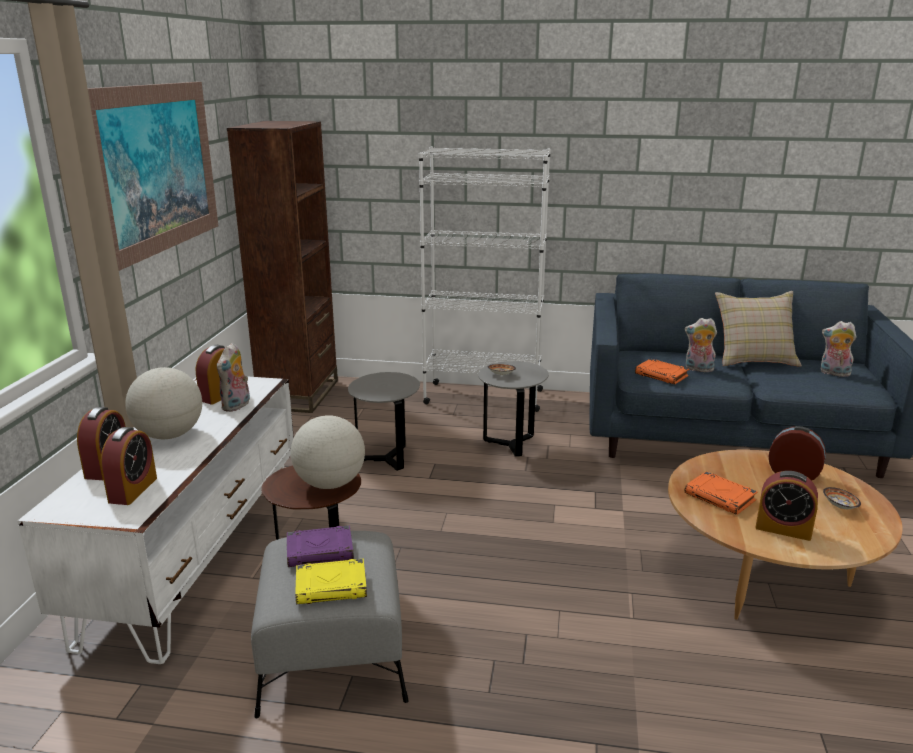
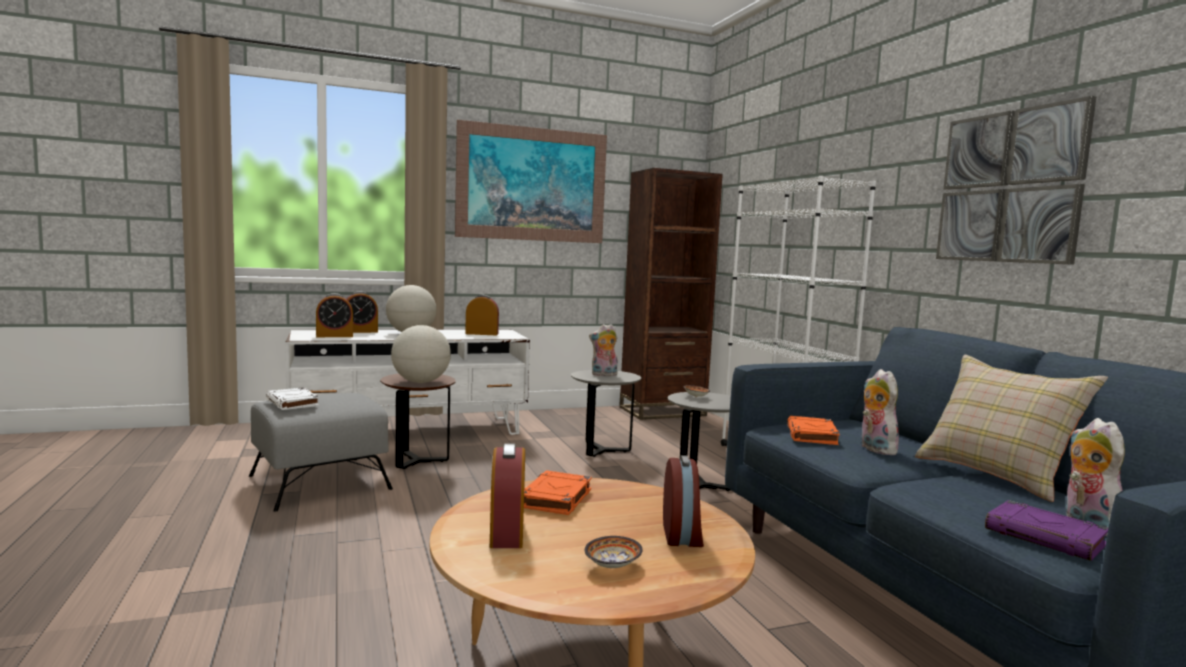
camera: 60 degrees right, 15 degrees down
plush toy [217,343,250,412] -> plush toy moved to [589,324,618,377]
purple book [287,525,354,567] -> purple book moved to [985,500,1108,561]
yellow book [295,559,367,604] -> white book [266,387,319,410]
none -> picture [936,96,1096,265]

